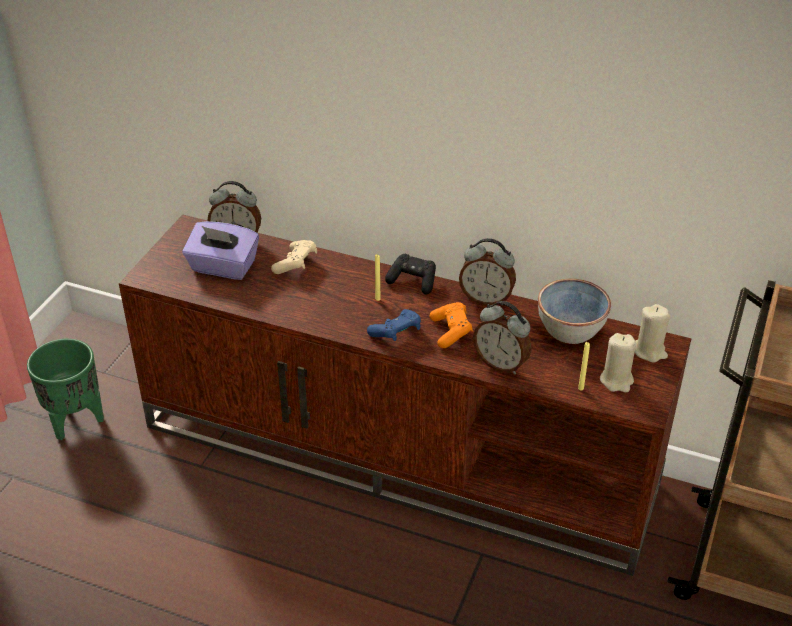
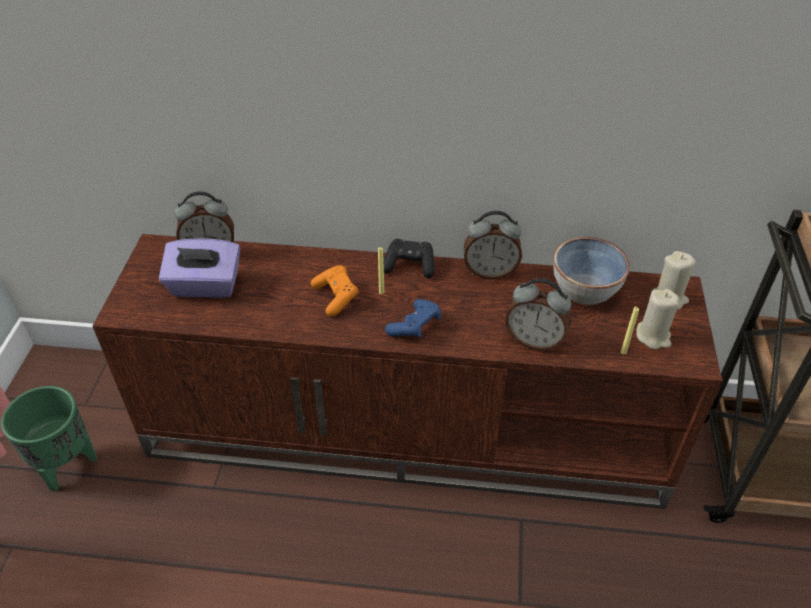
camera: 15 degrees left, 5 degrees up
beige game controller [271,240,317,274] -> none
orange game controller [430,302,473,348] -> orange game controller moved to [311,265,359,316]

